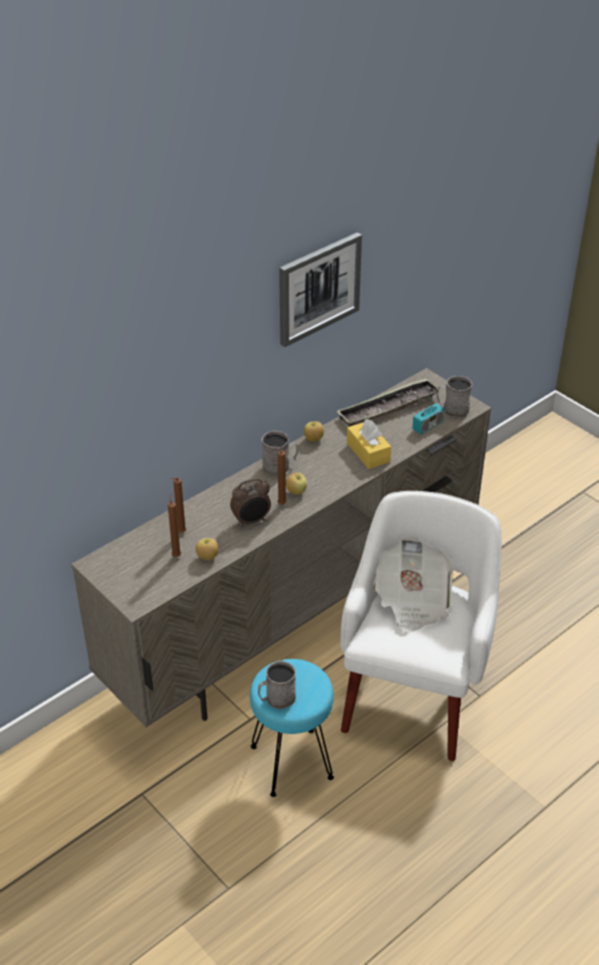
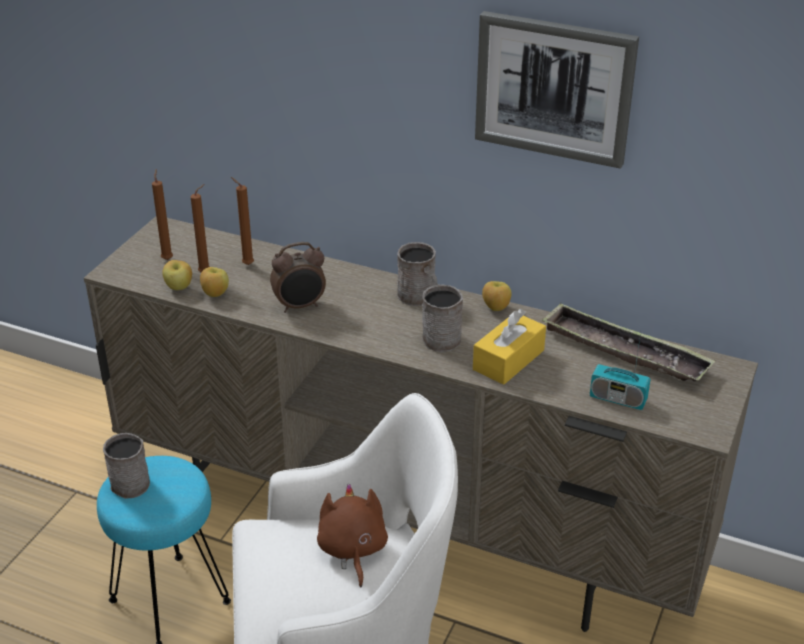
camera: 65 degrees right, 5 degrees down
alarm clock [230,478,271,527] -> alarm clock turned 60 degrees counterclockwise [270,242,326,313]
brown candle [274,445,287,505] -> brown candle moved to [152,169,173,260]
apple [286,473,307,495] -> apple moved to [162,260,192,290]
newspaper [373,537,453,633] -> brown plush toy [317,484,388,587]
grey mug [437,376,473,418] -> grey mug moved to [422,284,463,352]

